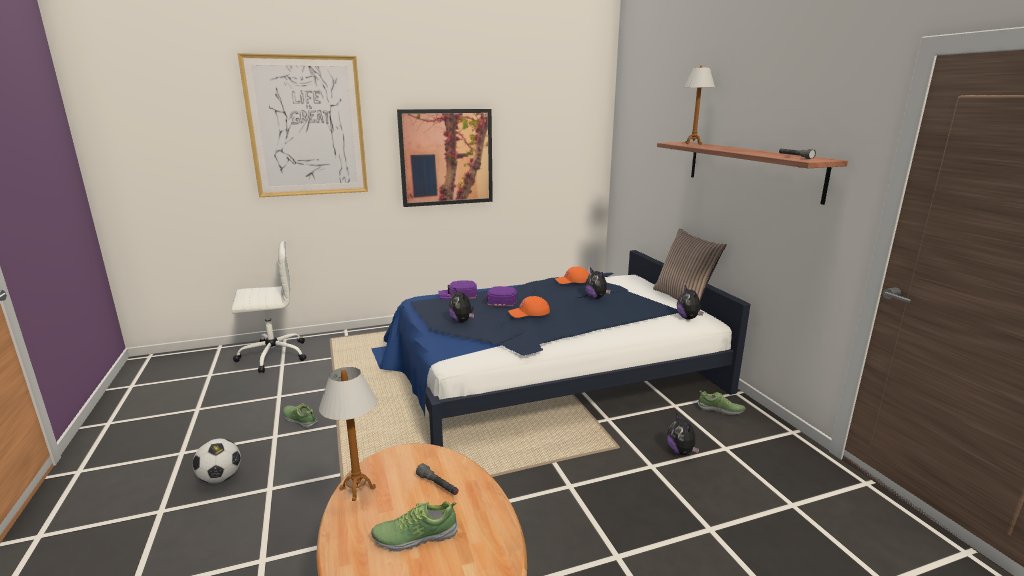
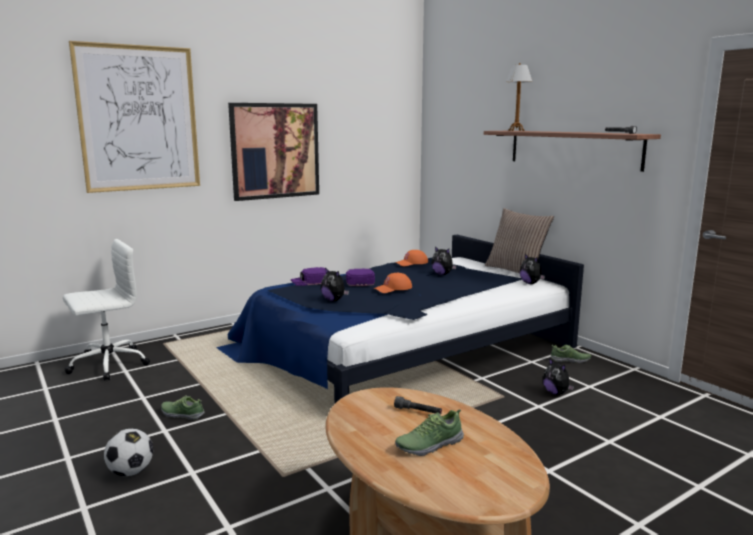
camera: 15 degrees left, 5 degrees down
table lamp [319,367,377,501] -> none

